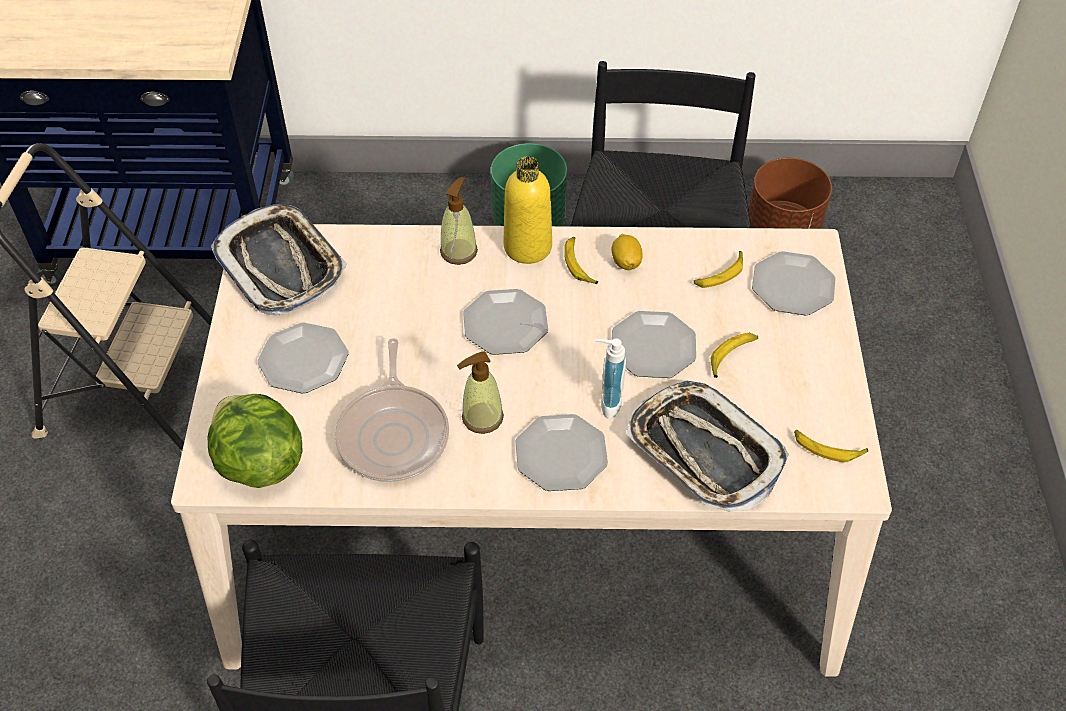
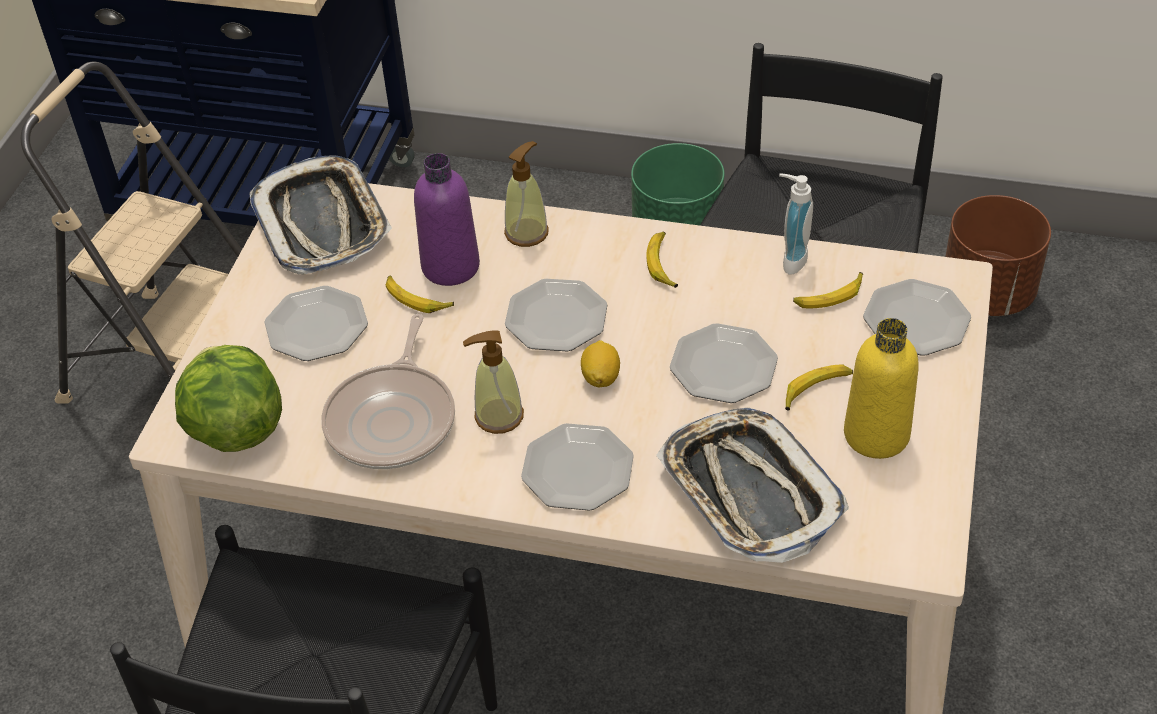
camera: 15 degrees right, 5 degrees down
yellow bottle [504,156,552,264] -> yellow bottle moved to [844,318,918,459]
soap dispenser [595,338,626,419] -> soap dispenser moved to [779,173,813,274]
lemon [611,234,643,270] -> lemon moved to [581,340,620,387]
banana [794,429,868,462] -> banana moved to [386,276,454,313]
none -> purple bottle [414,153,480,286]

